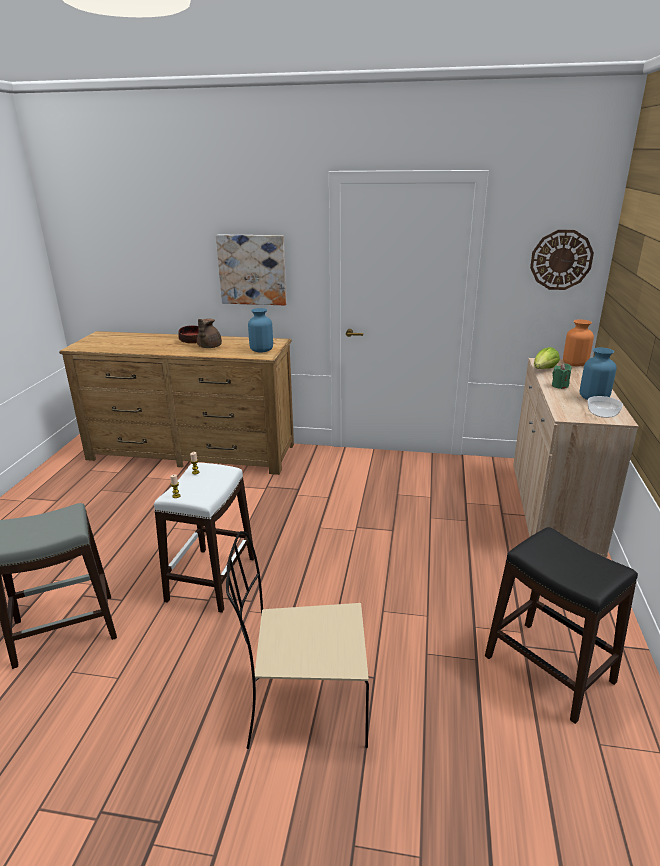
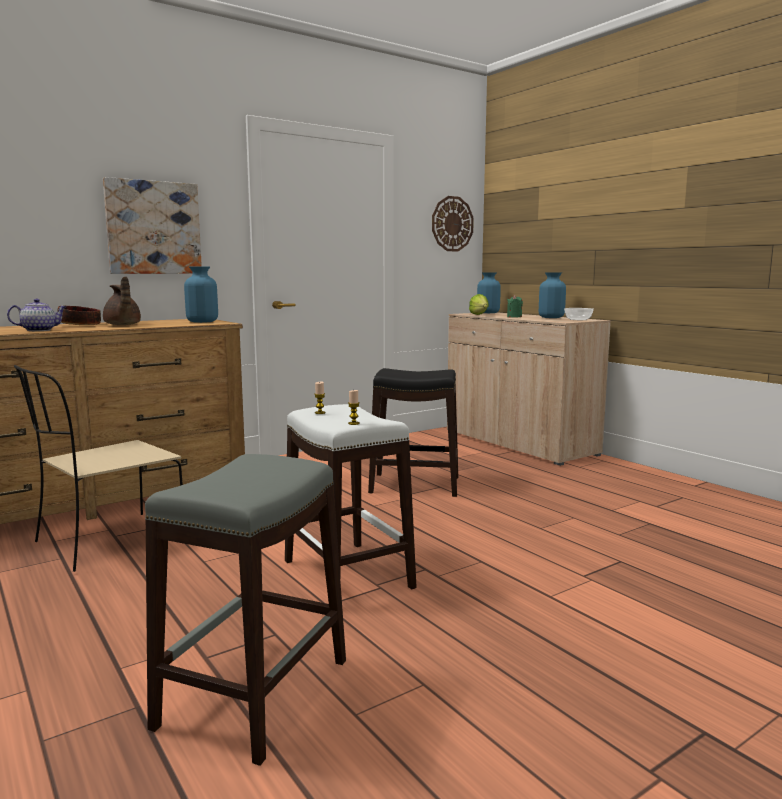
camera: 45 degrees left, 15 degrees down
beige chair [226,531,369,749] -> beige chair moved to [14,365,183,572]
black stool [485,527,638,724] -> black stool moved to [368,368,458,497]
orange vase [563,319,594,367] -> blue vase [477,272,501,313]
none -> teapot [7,299,66,331]

